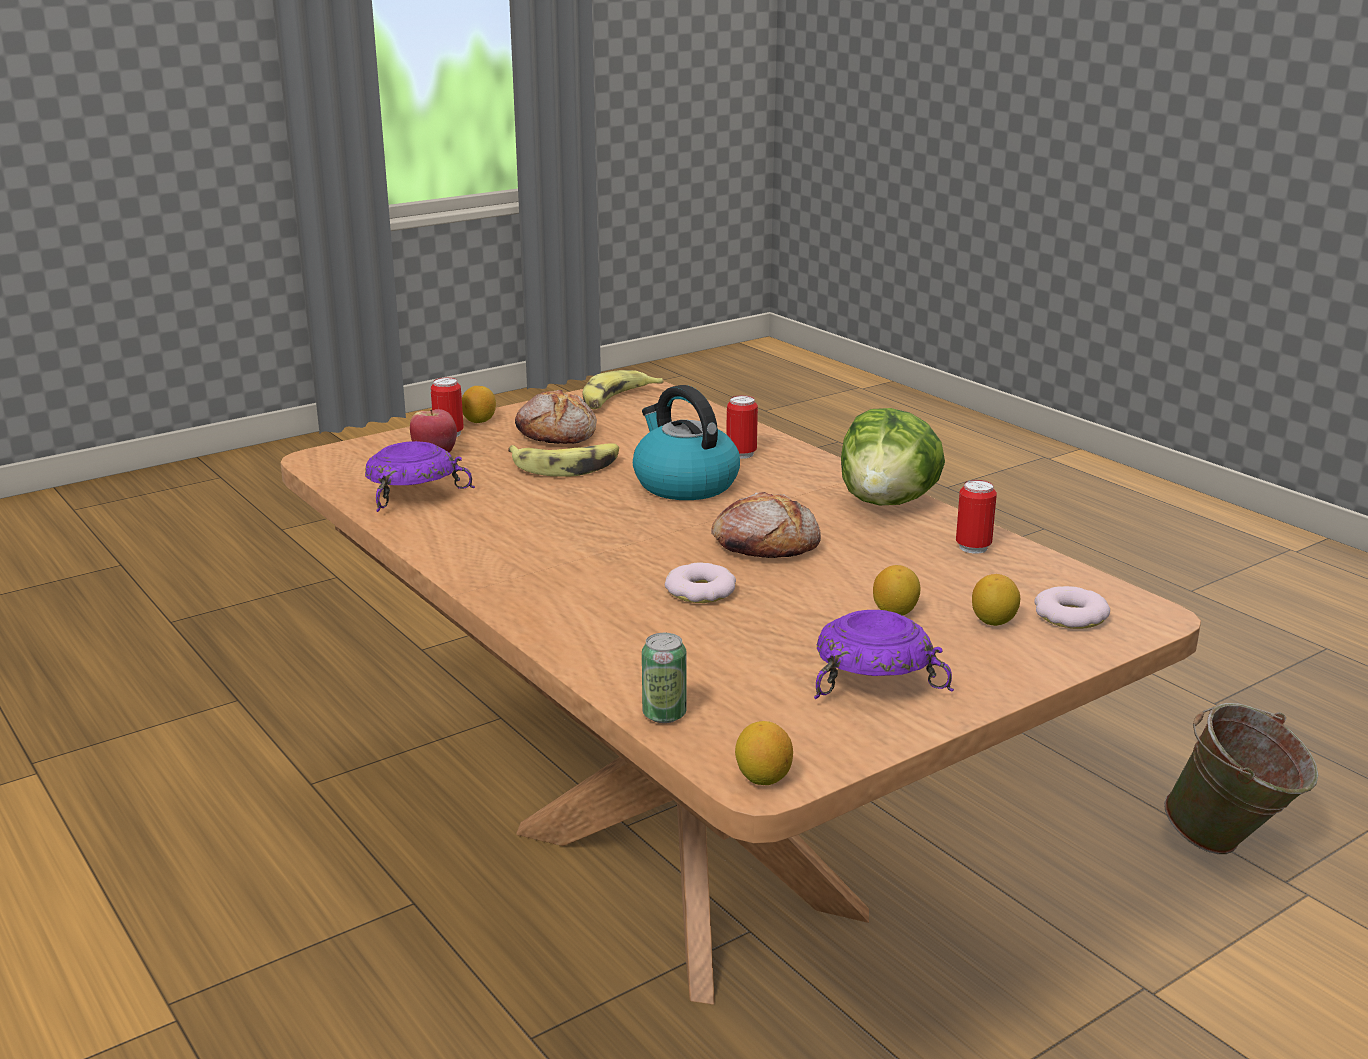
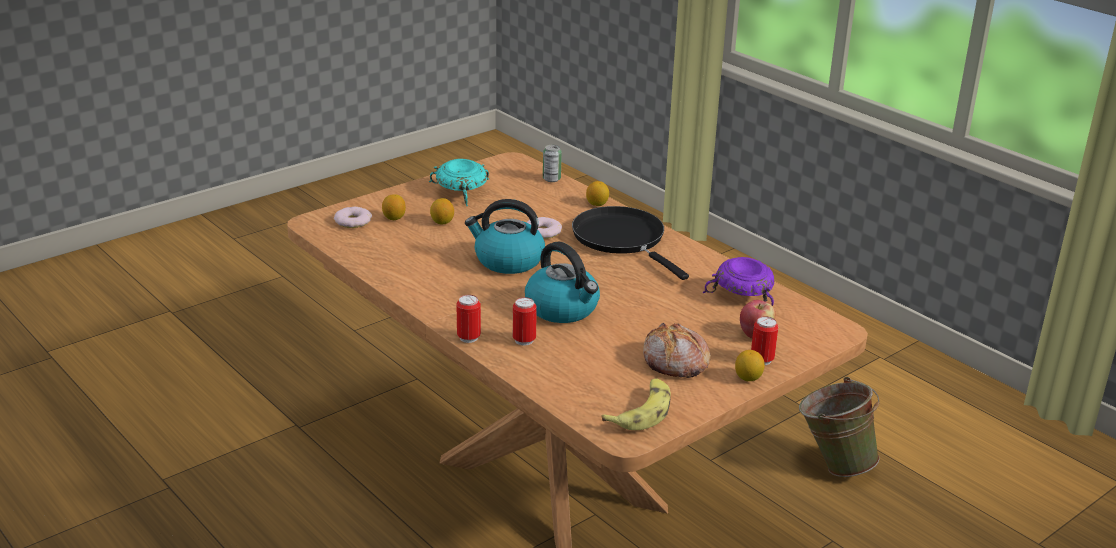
camera: 175 degrees right, 5 degrees up
banana [508,443,619,477] -> none
bread [712,492,821,558] -> kettle [465,199,545,274]
lemon [735,721,793,785] -> lemon moved to [586,181,609,206]
purple bowl [814,610,954,699] -> turquoise bowl [429,159,489,206]
lettuce [841,408,945,505] -> none
can [956,480,997,554] -> can moved to [456,295,481,343]
green bucket [1164,703,1318,854] -> green bucket moved to [799,377,880,477]
none -> black frying pan [572,206,689,280]

